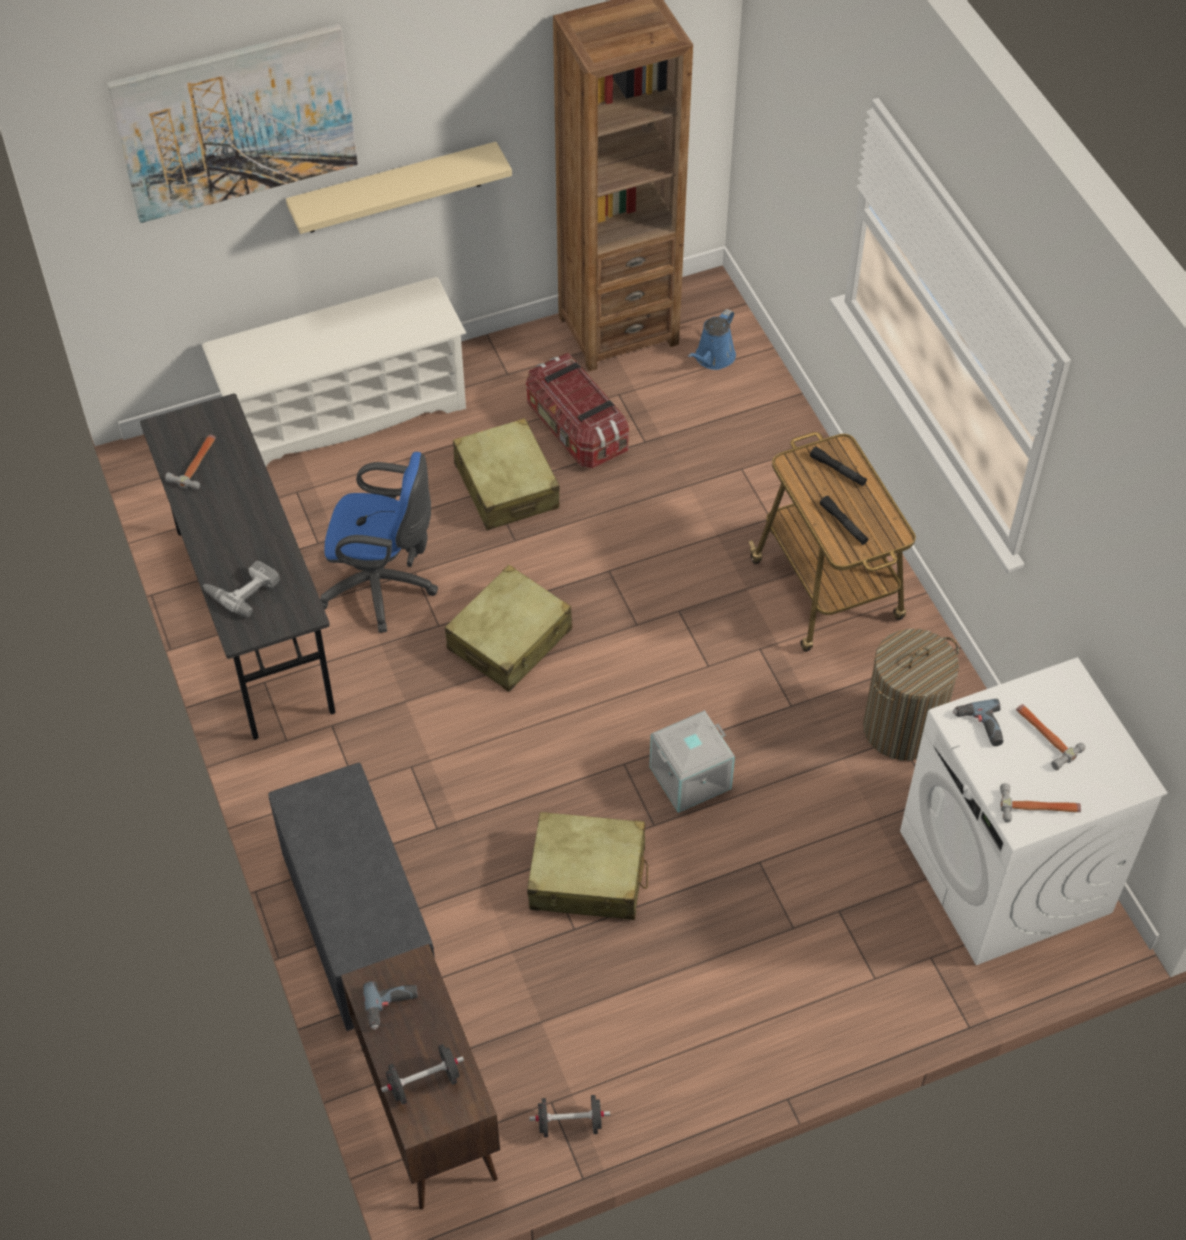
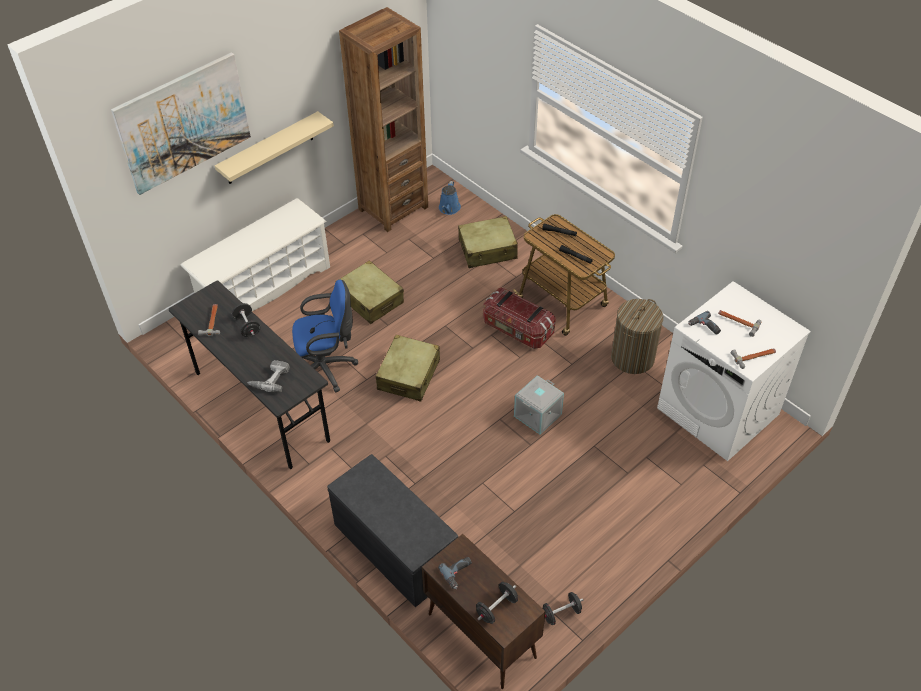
camera: 20 degrees left, 5 degrees down
storage box [526,353,629,468] -> storage box moved to [483,287,556,349]
beige suitcase [527,812,648,920] -> beige suitcase moved to [458,216,518,268]
none -> black dumbbell [232,303,261,337]

